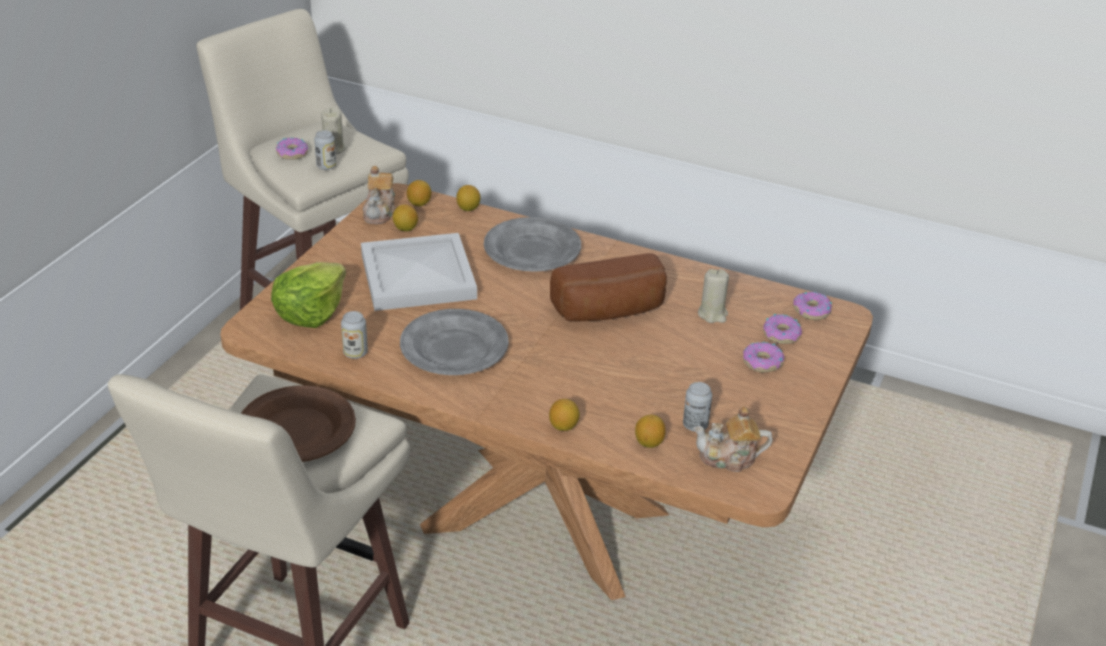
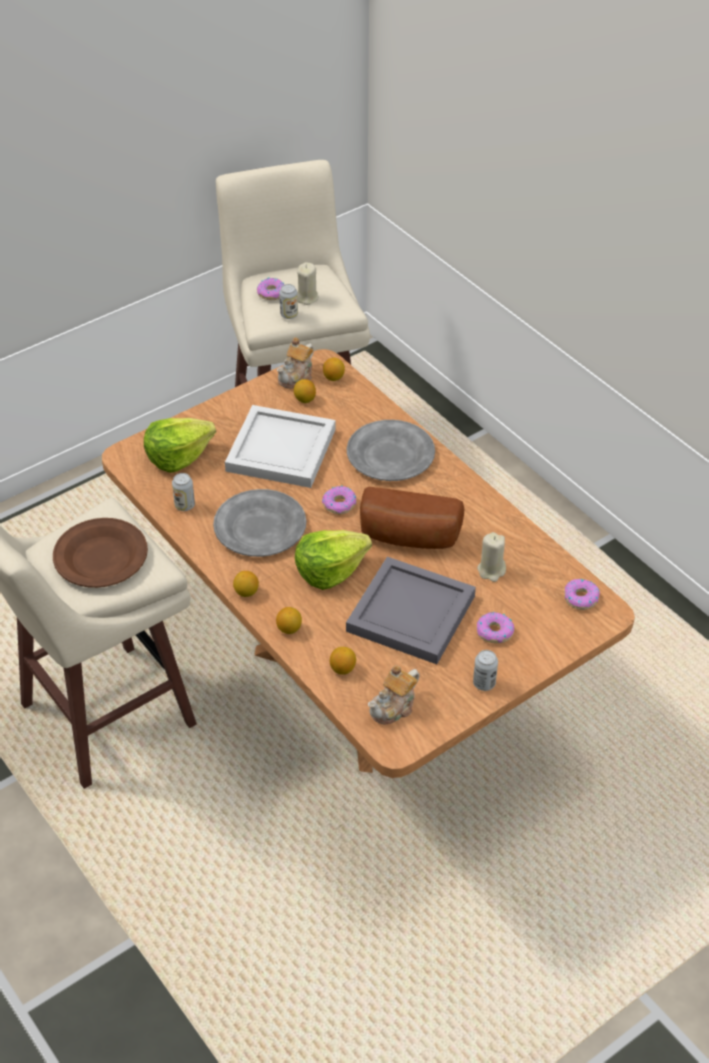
camera: 30 degrees right, 10 degrees up
lemon [456,185,480,211] -> lemon moved to [233,571,259,597]
can [683,382,712,432] -> can moved to [473,650,498,691]
teapot [694,406,773,472] -> teapot turned 75 degrees counterclockwise [368,665,420,725]
donut [763,314,802,344] -> donut moved to [322,485,357,514]
none -> lettuce [295,530,372,590]
none -> grey tray [346,557,476,664]

